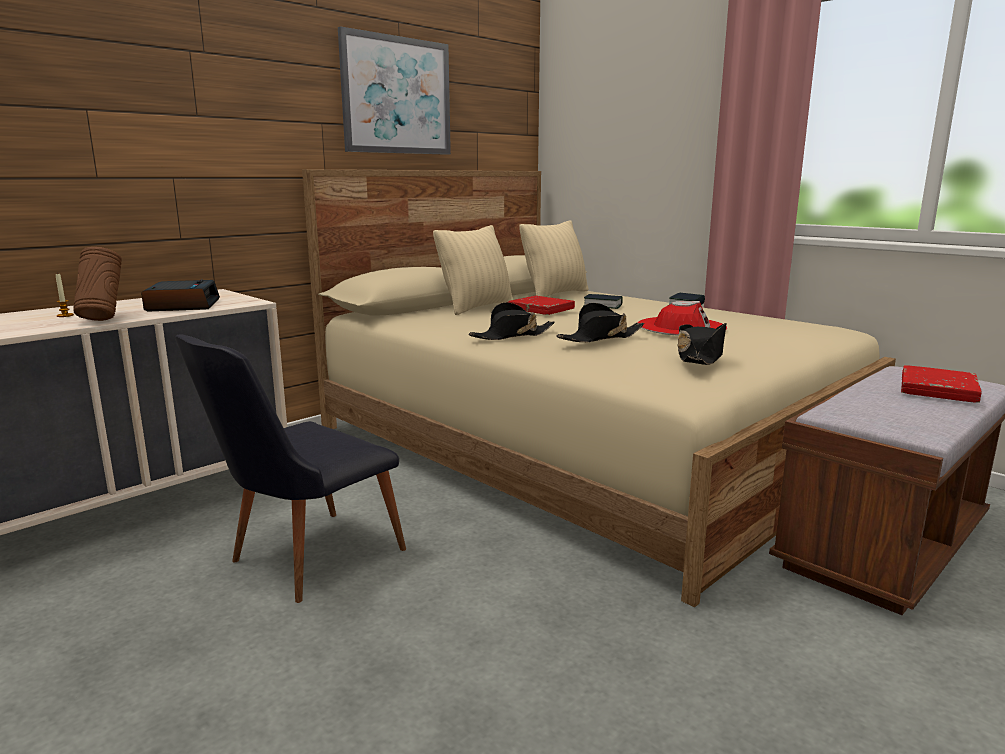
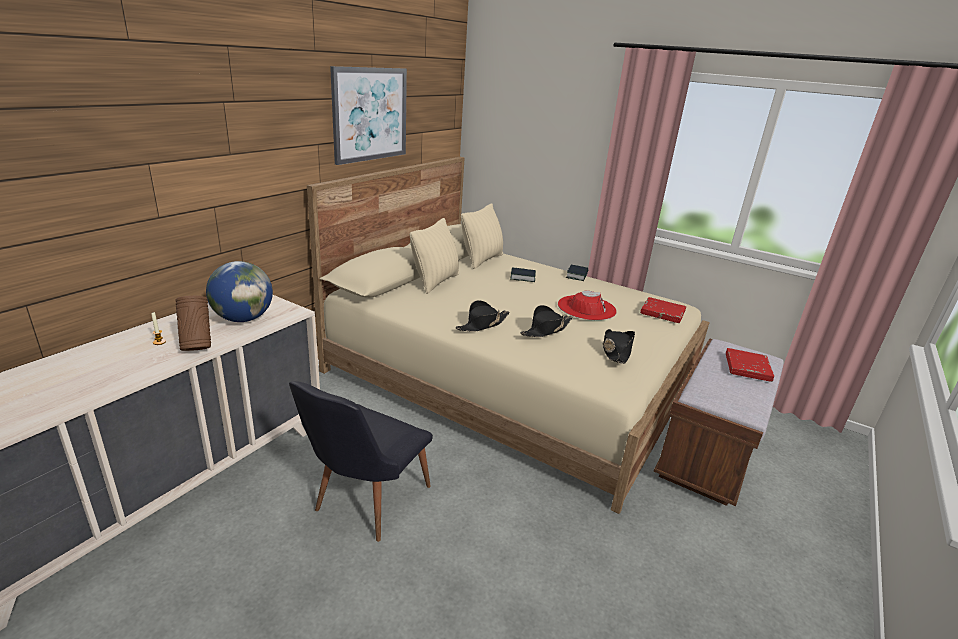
camera: 15 degrees left, 10 degrees up
alarm clock [141,280,220,312] -> globe [206,261,273,322]
red book [508,296,575,315] -> red book moved to [640,297,686,323]

